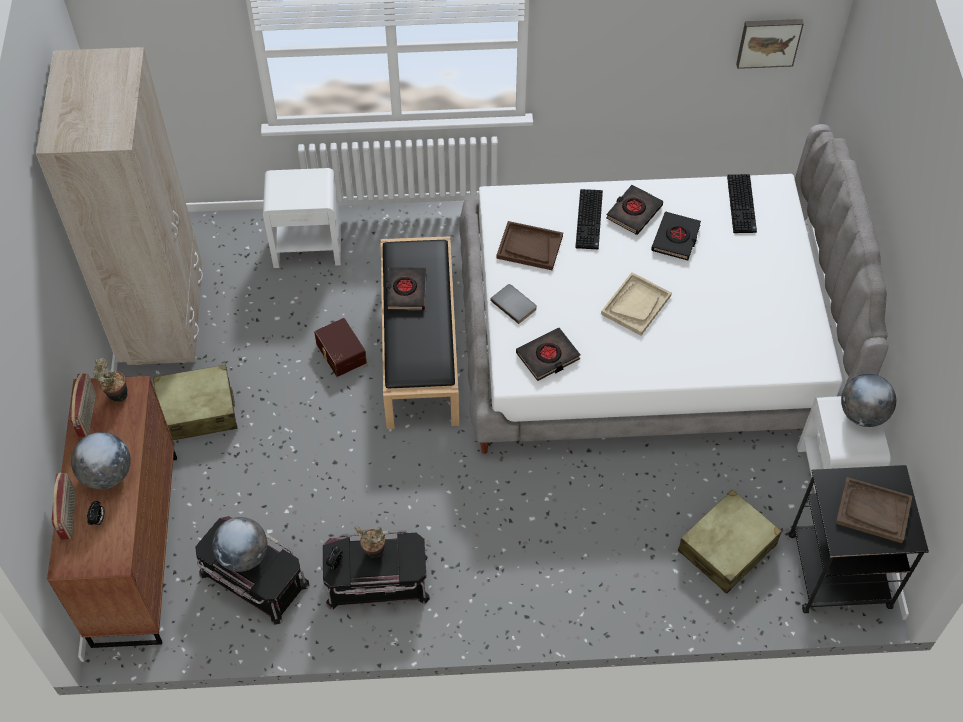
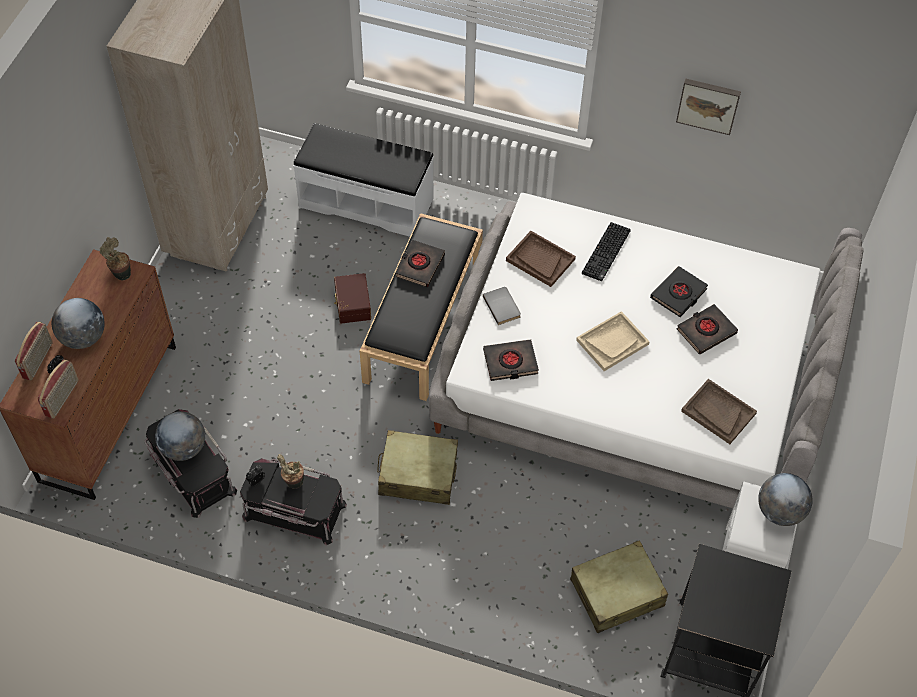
camera: 20 degrees right, 0 degrees up
radio [69,373,96,437] -> radio moved to [38,359,79,419]
beige suitcase [153,364,238,440] -> beige suitcase moved to [377,430,458,505]
white nightstand [263,168,341,268] -> white bench [293,123,434,237]
black book [606,185,663,235] -> black book moved to [676,304,738,354]
keyboard [727,174,757,233] -> none
picture [736,19,804,69] -> picture moved to [676,79,741,135]
brown tray [835,477,912,543] -> brown tray moved to [681,379,757,444]

